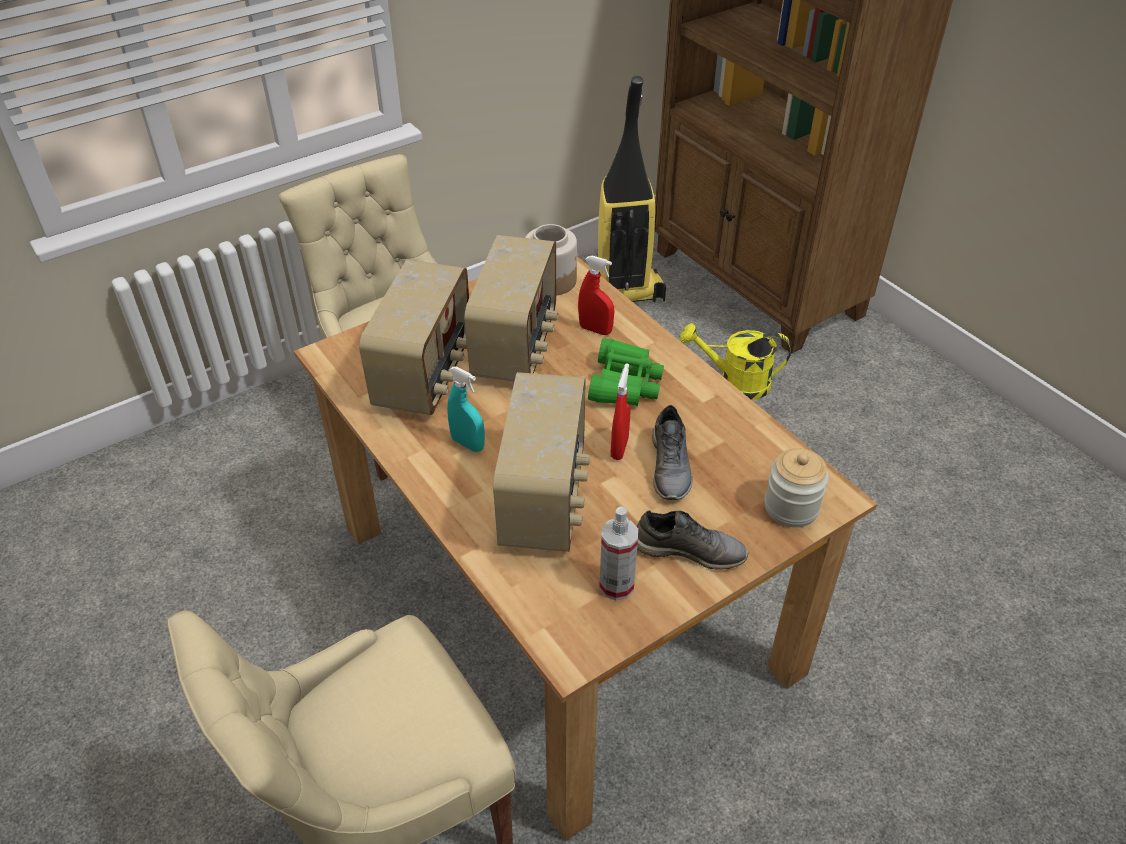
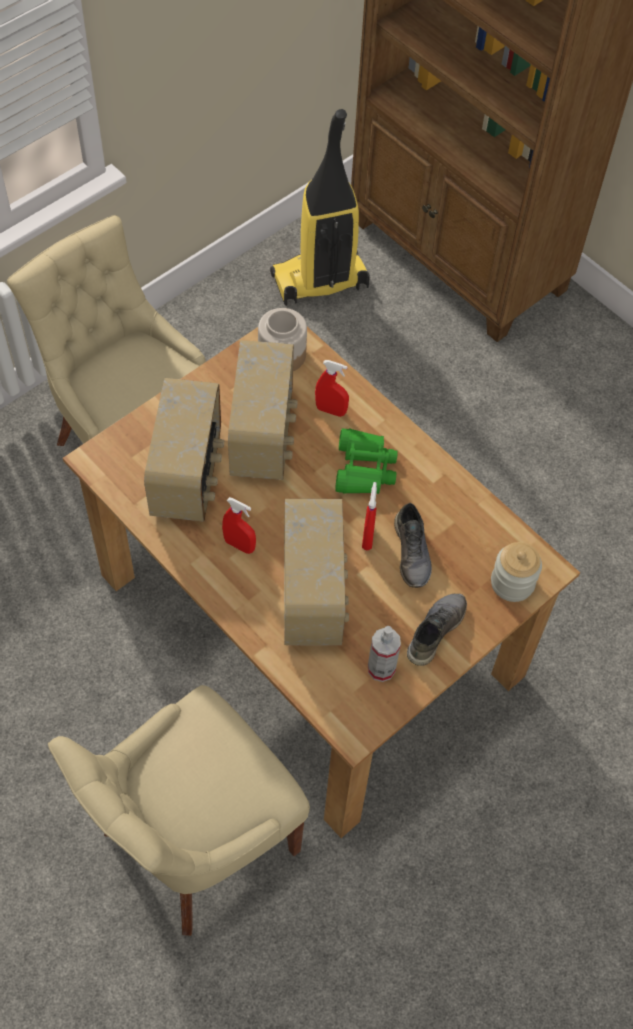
camera: 10 degrees left, 15 degrees up
turquoise spray bottle [447,366,485,452] -> red spray bottle [222,497,256,554]
grey shoe [637,510,748,570] -> grey shoe turned 60 degrees counterclockwise [407,594,467,666]
yellow watering can [680,323,791,400] -> none

